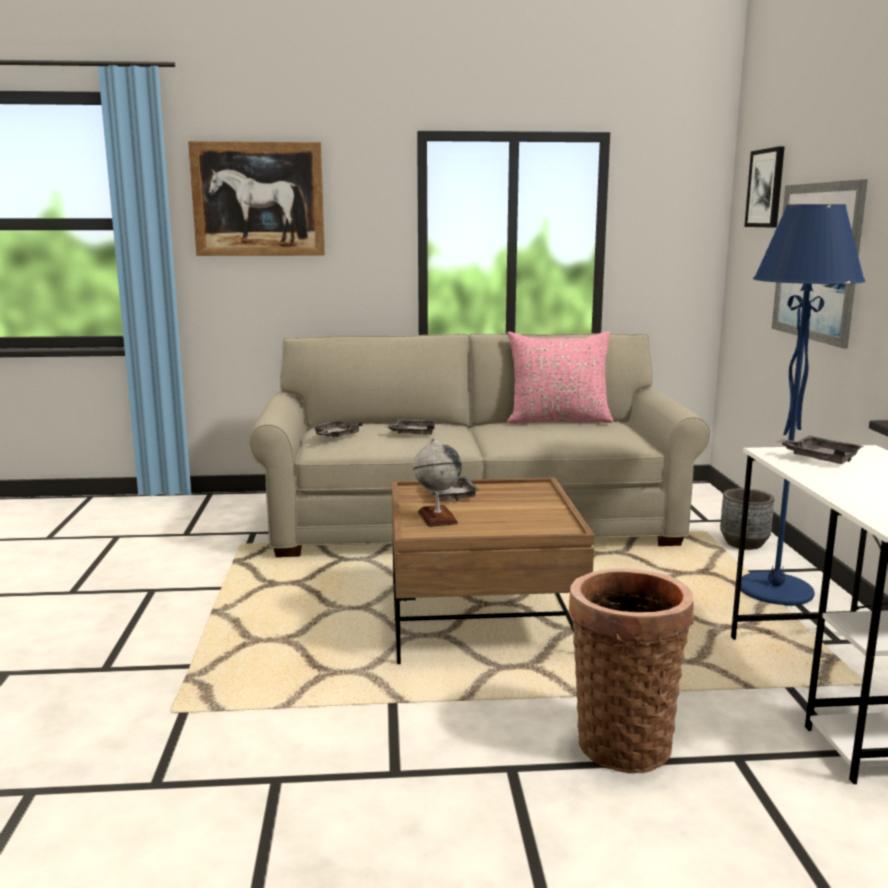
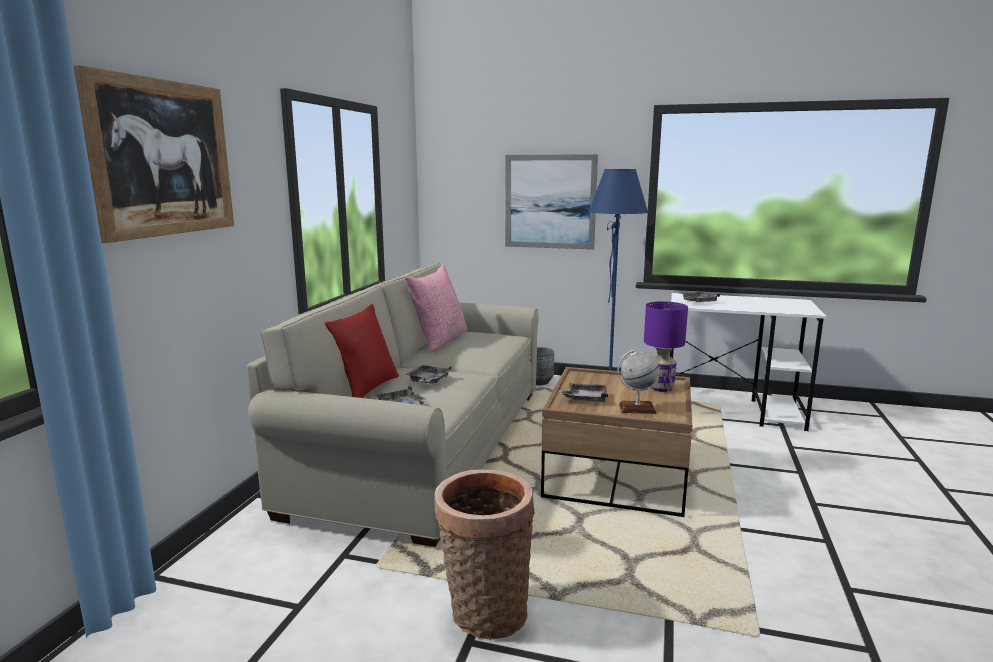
camera: 70 degrees left, 0 degrees up
basket [569,568,694,773] -> basket moved to [434,469,535,640]
picture [744,146,785,227] -> none
none -> red pillow [325,304,399,398]
none -> purple table lamp [644,301,688,392]

